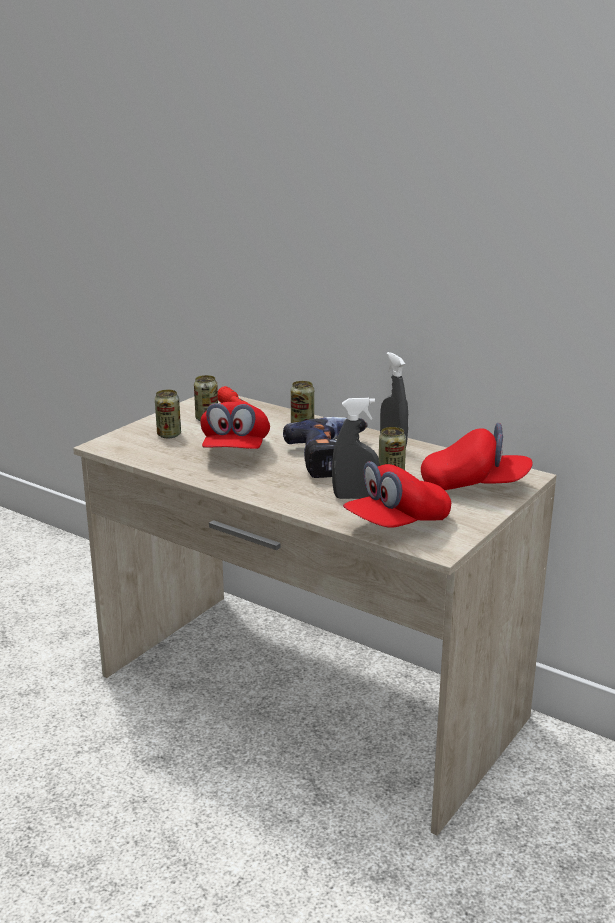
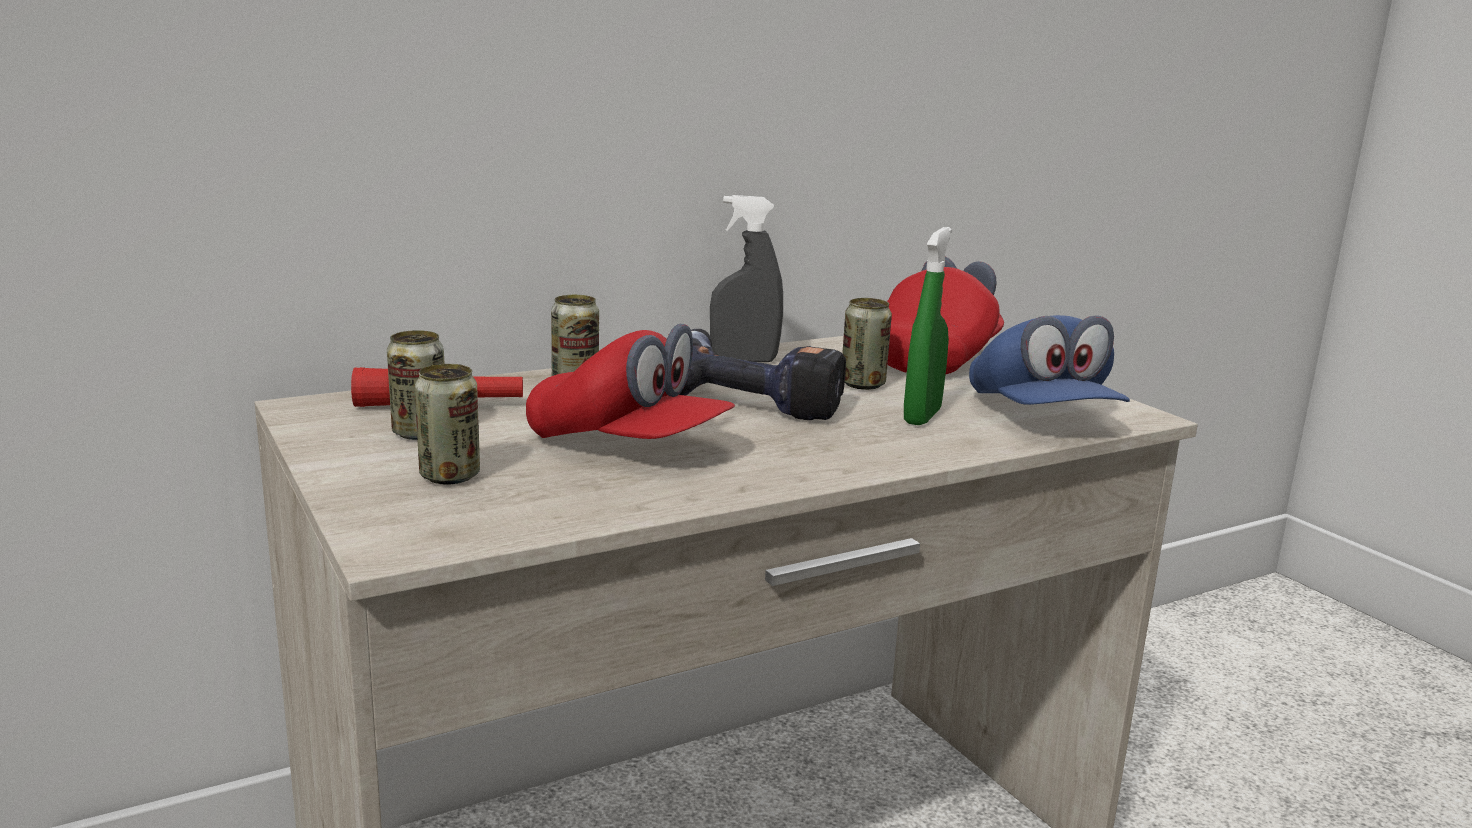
camera: 65 degrees left, 5 degrees down
grey spray bottle [332,398,379,499] -> green spray bottle [904,227,952,425]
red cap [343,461,451,528] -> blue cap [969,315,1130,405]

